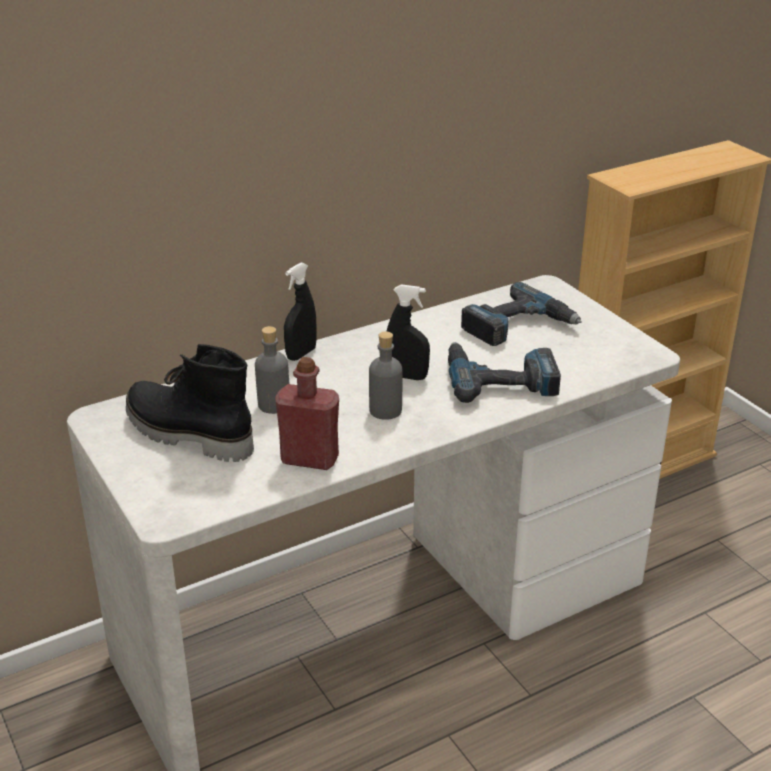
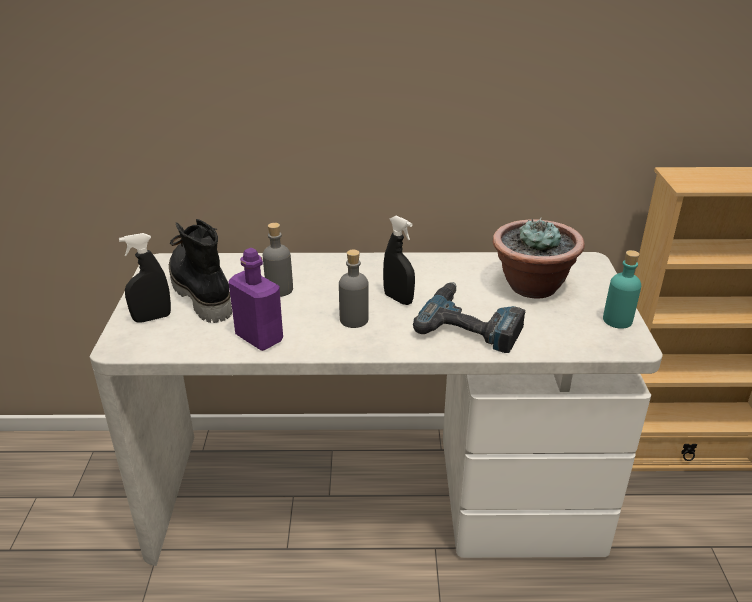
camera: 30 degrees right, 0 degrees up
red bottle [275,357,339,470] -> purple bottle [228,248,283,351]
black spray bottle [284,263,317,361] -> black spray bottle moved to [119,233,171,323]
power drill [461,282,582,346] -> potted plant [493,217,585,299]
none -> turquoise bottle [603,250,641,329]

